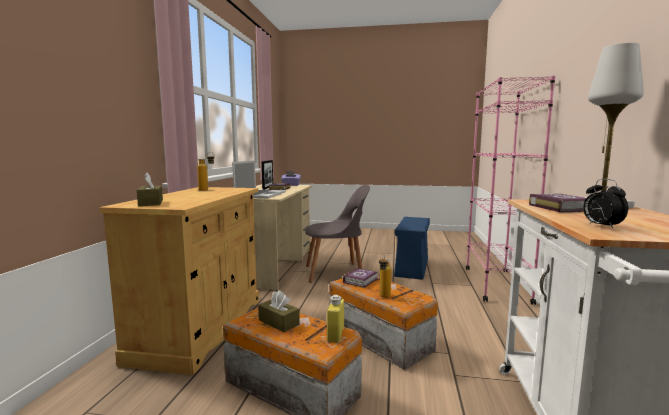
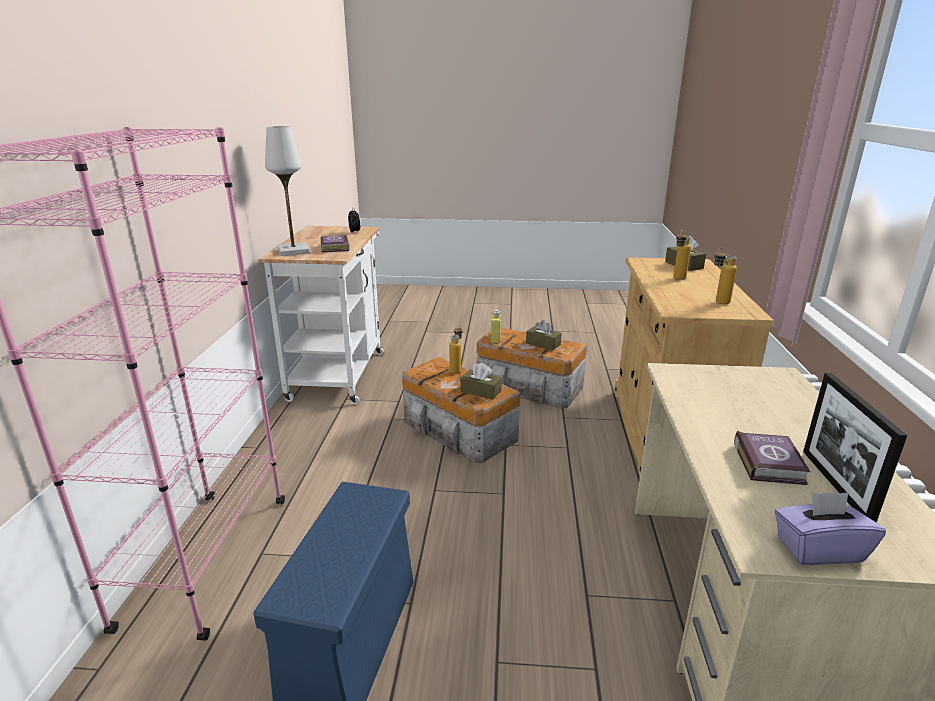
camera: 175 degrees right, 15 degrees up
laptop [232,160,286,198] -> none
grey chair [305,185,370,283] -> none
book [343,268,378,288] -> brown tissue box [460,363,502,400]
none -> bottle [673,230,691,280]

